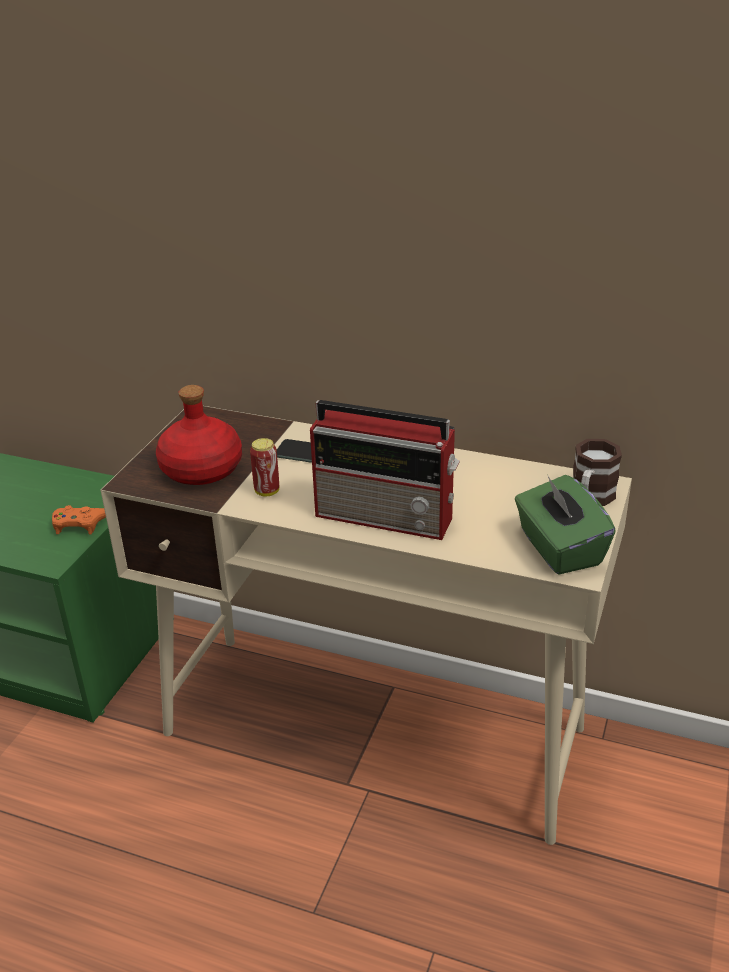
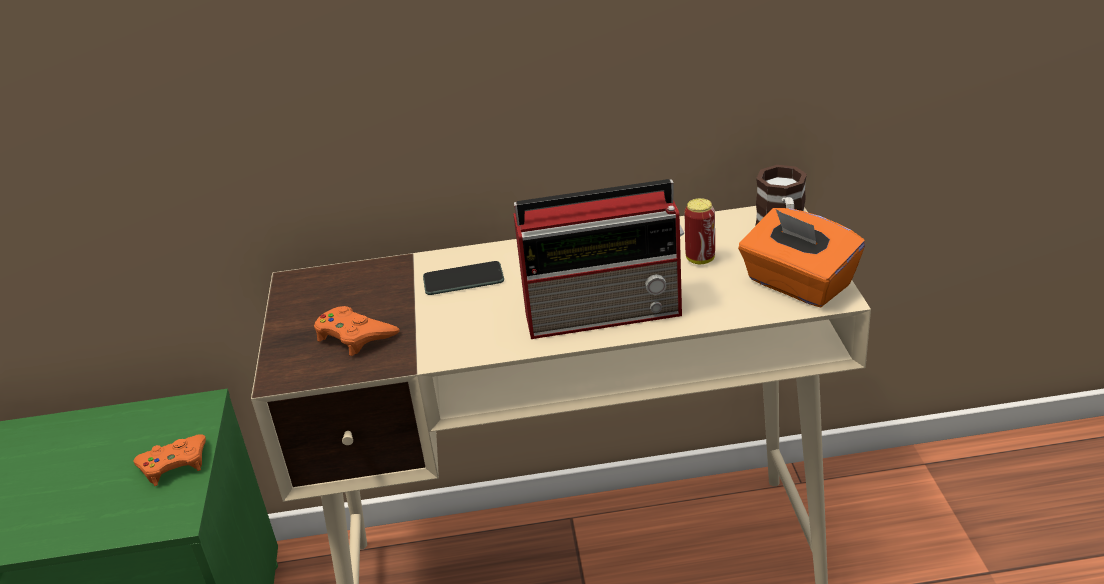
camera: 25 degrees left, 0 degrees up
red bottle [156,385,242,485] -> orange game controller [314,306,400,356]
can [250,438,279,496] -> can moved to [684,198,715,264]
green tissue box [515,475,616,575] -> orange tissue box [738,208,865,307]

